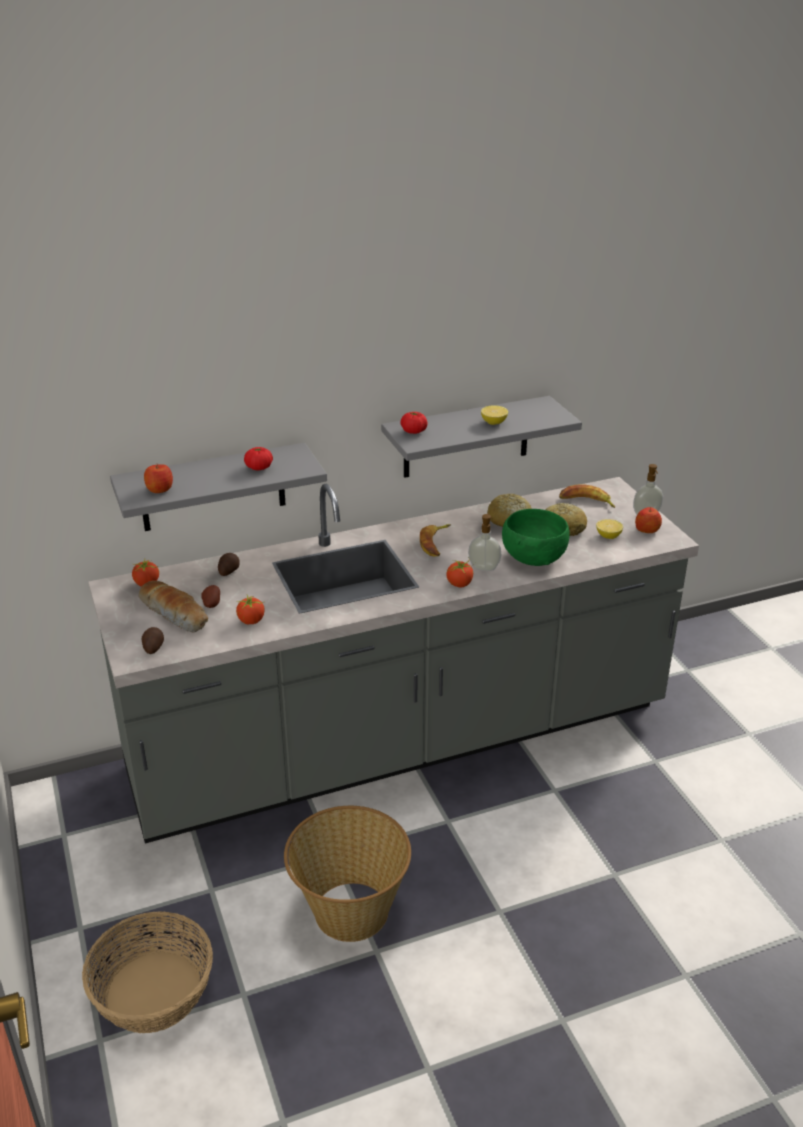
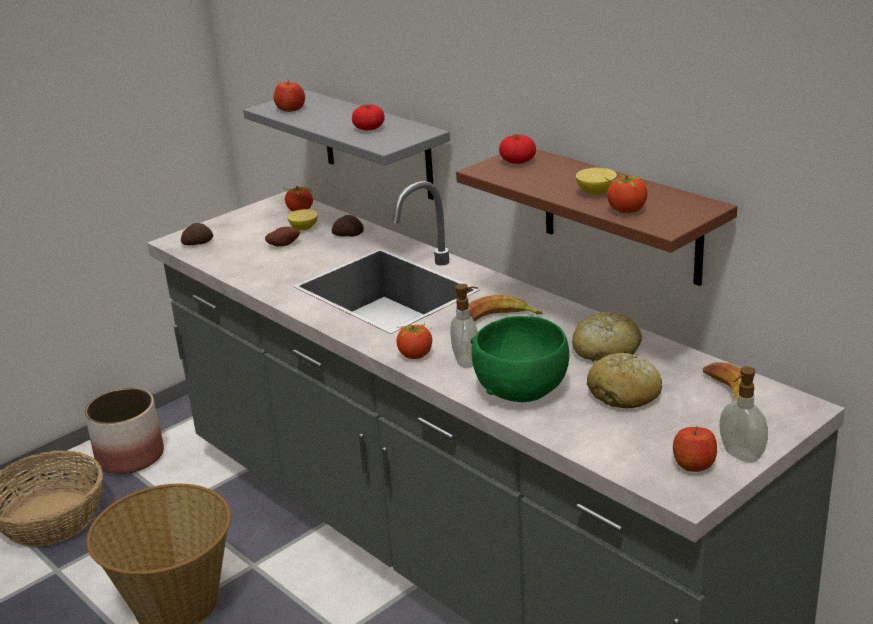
camera: 70 degrees right, 5 degrees down
bread [139,581,208,633] -> none
tomato [236,595,265,624] -> tomato moved to [605,174,648,213]
grey shelf [381,396,582,478] -> brown shelf [456,149,737,286]
lemon [596,519,623,539] -> lemon moved to [287,209,318,231]
none -> planter [84,388,164,474]

